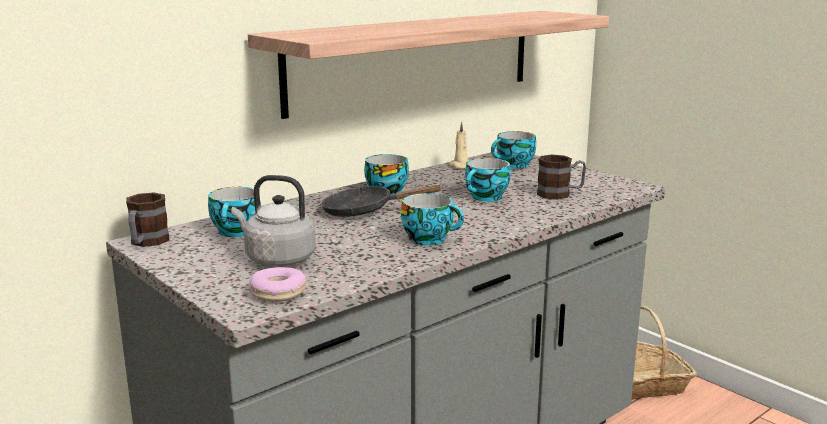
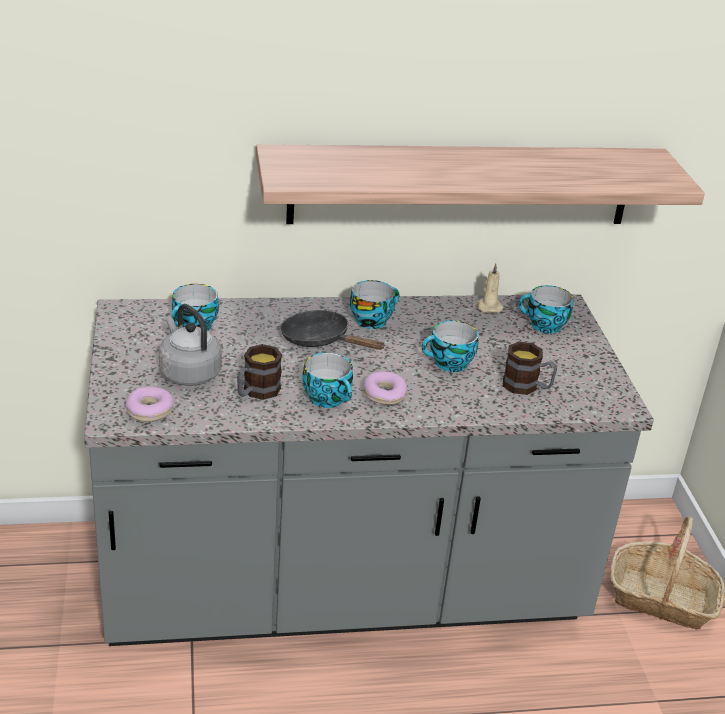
camera: 30 degrees right, 15 degrees up
mug [126,192,169,247] -> mug moved to [237,344,282,400]
none -> donut [364,371,408,405]

